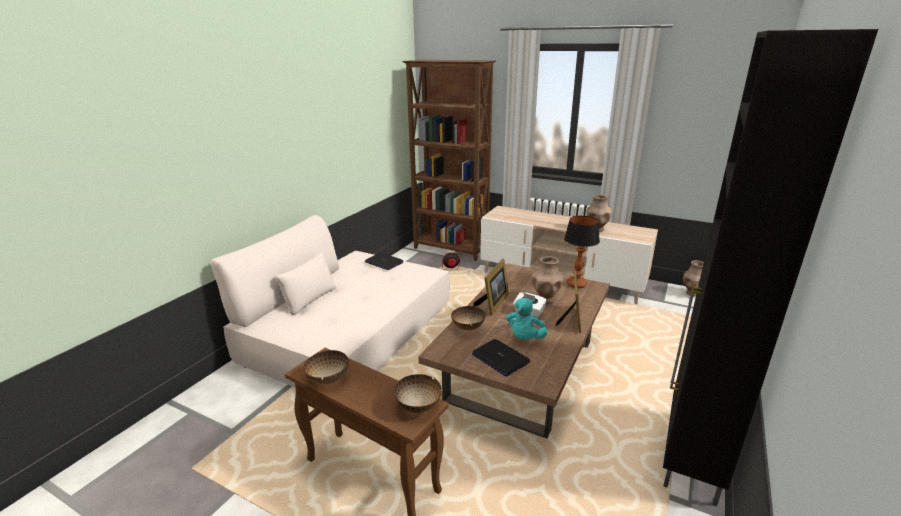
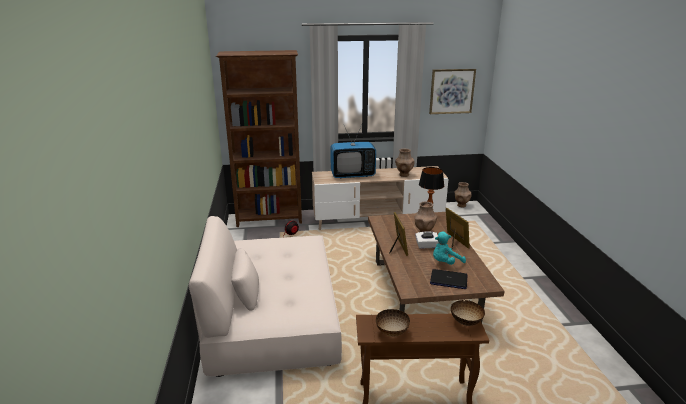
camera: 35 degrees left, 0 degrees up
laptop [365,253,404,270] -> none
bowl [451,306,486,331] -> none
turquoise plush toy [506,298,548,340] -> turquoise plush toy turned 75 degrees clockwise [433,232,466,265]
black cabinet [663,29,878,507] -> none
none -> television [330,123,376,178]
none -> picture [429,69,476,114]

